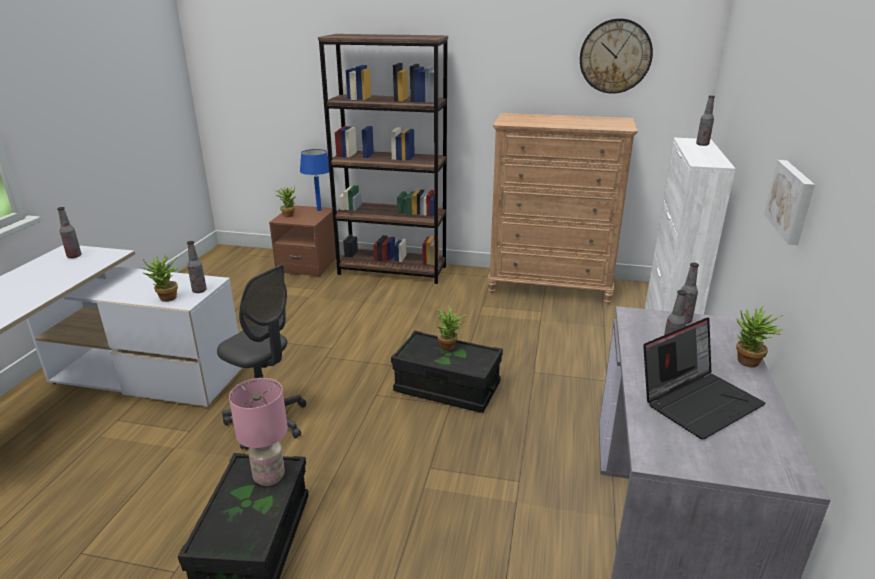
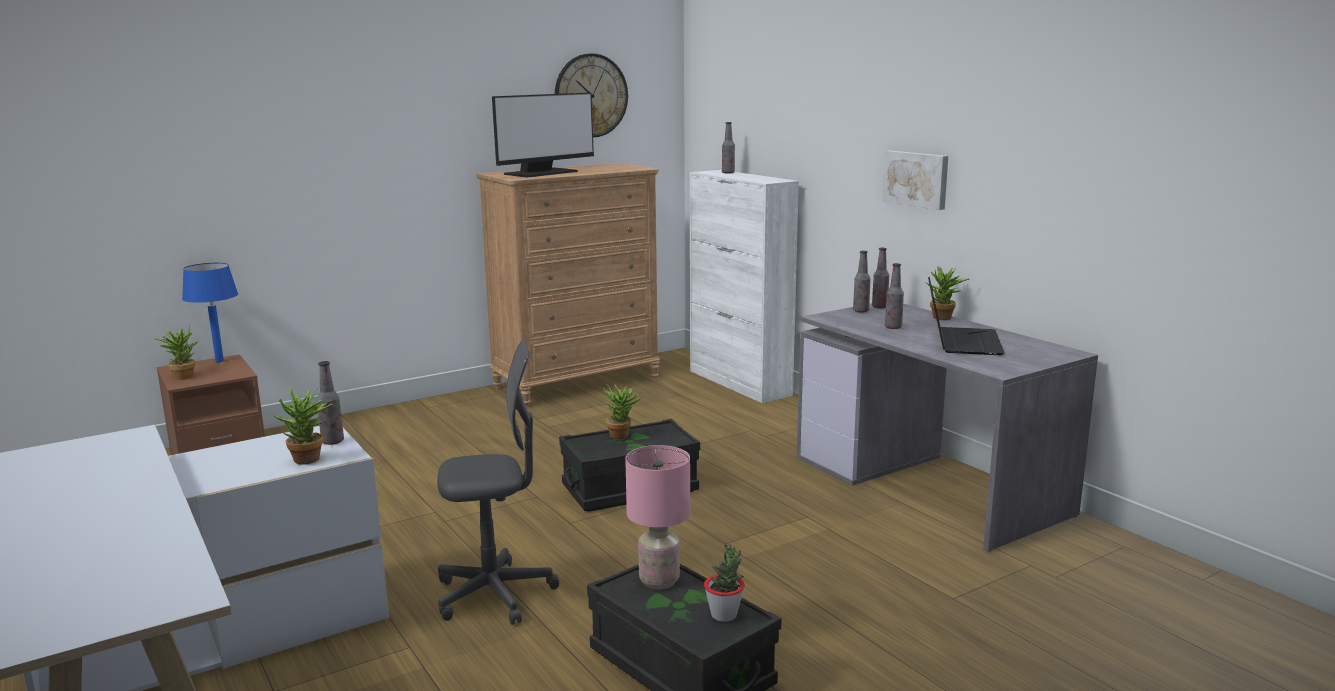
camera: 45 degrees left, 10 degrees down
bottle [57,207,82,258] -> bottle moved to [872,248,889,309]
brown bookcase [318,34,448,284] -> none
none -> monitor [492,93,594,177]
none -> potted plant [704,544,745,622]

